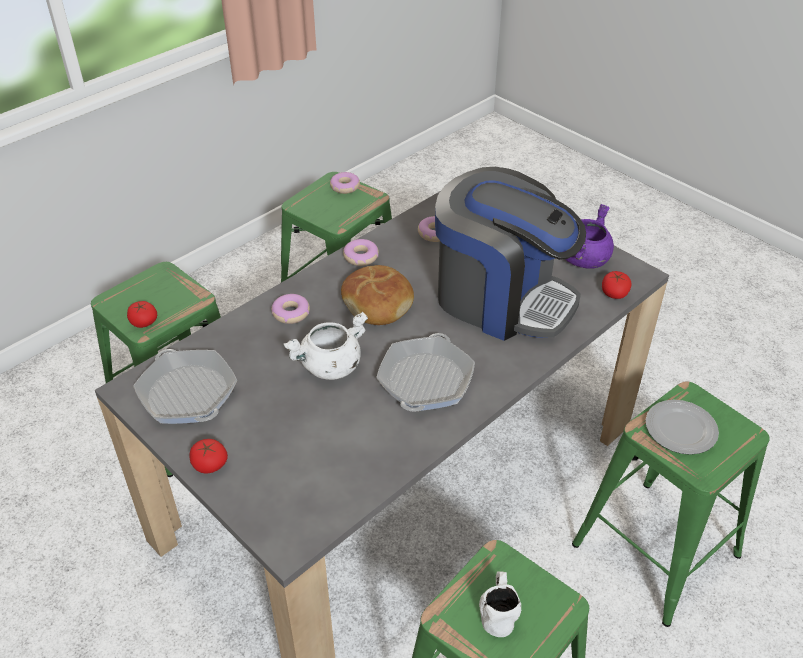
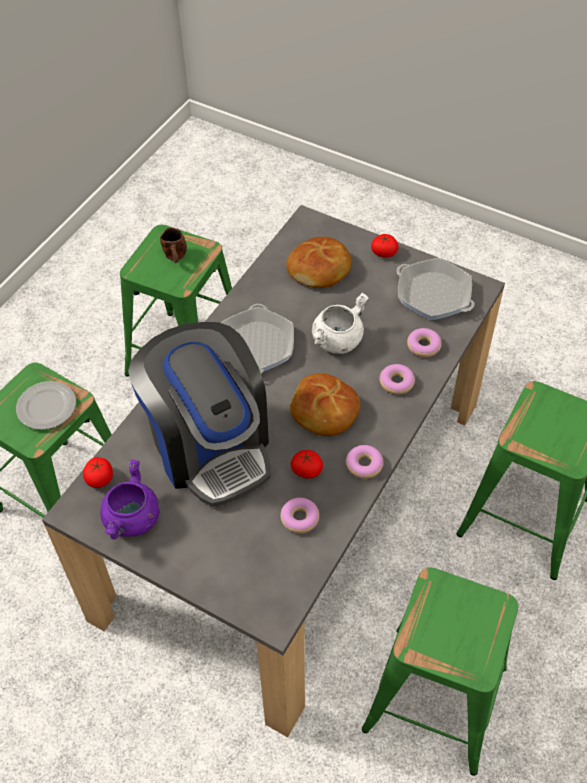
camera: 165 degrees right, 10 degrees up
tomato [127,301,157,328] -> tomato moved to [291,450,323,478]
donut [330,172,360,194] -> donut moved to [407,328,442,357]
coffee machine [435,167,586,341] -> coffee machine turned 135 degrees counterclockwise [128,322,271,507]
white mug [479,571,521,637] -> brown mug [160,227,187,263]
none -> bread [286,236,352,288]

